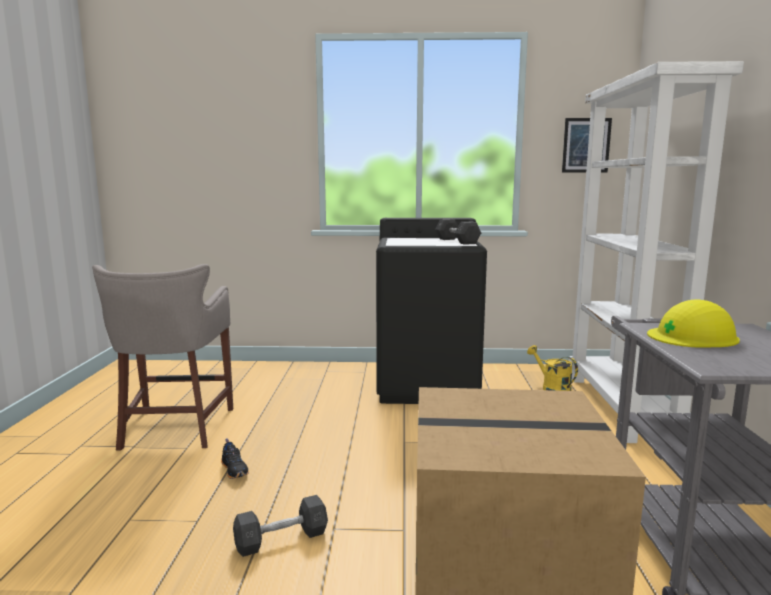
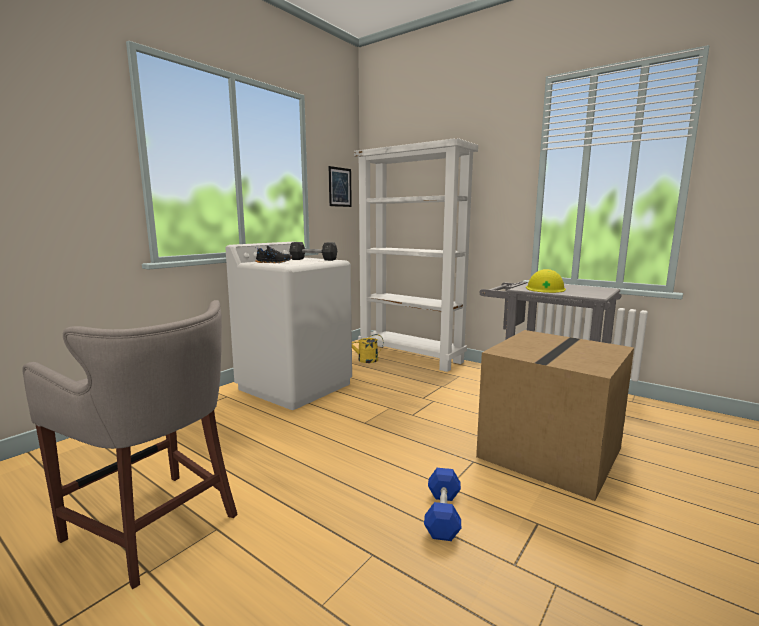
camera: 55 degrees left, 0 degrees up
black shoe [221,438,249,479] -> black shoe moved to [255,246,292,263]
grey dumbbell [233,495,328,557] -> blue dumbbell [424,468,461,541]
black washing machine [376,218,487,404] -> white washing machine [226,242,352,410]

